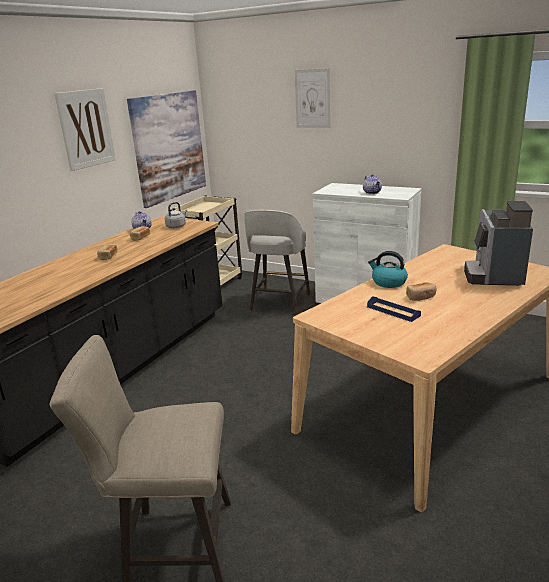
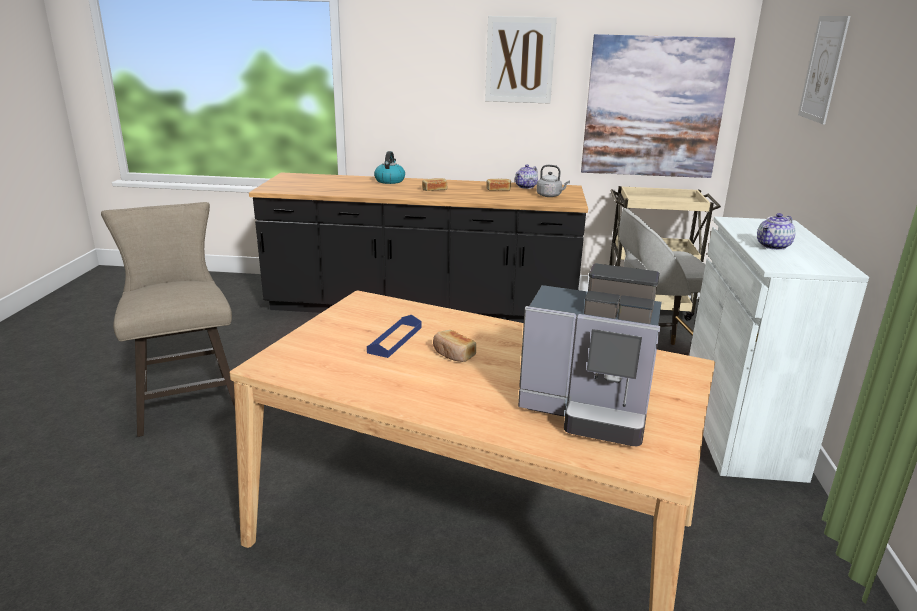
camera: 65 degrees right, 0 degrees up
kettle [368,251,408,288] -> kettle moved to [374,151,405,184]
coffee machine [464,201,533,286] -> coffee machine turned 150 degrees counterclockwise [518,264,662,446]

